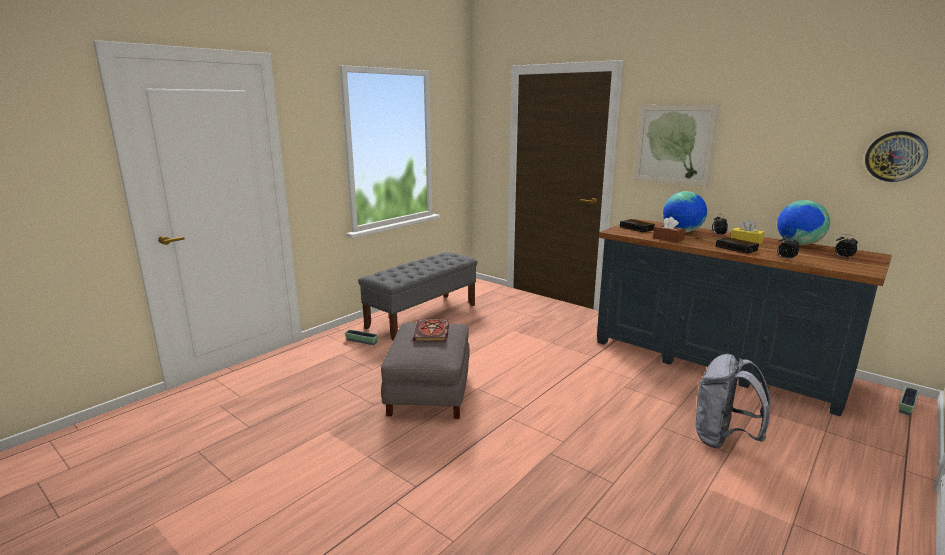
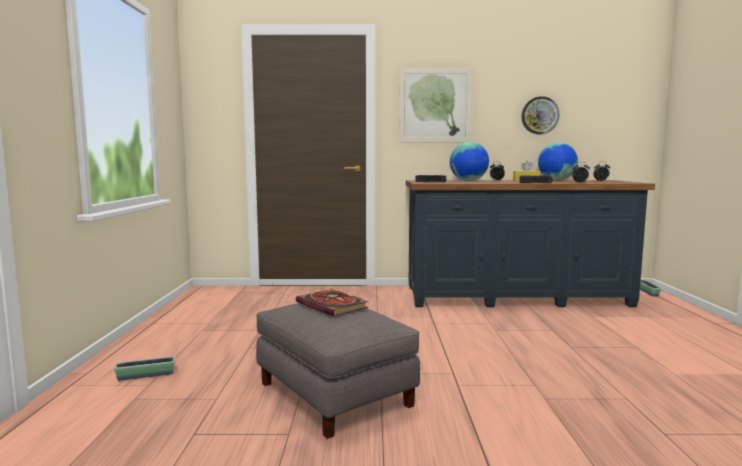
camera: 40 degrees left, 10 degrees down
grey bench [358,252,477,340] -> none
brown tissue box [653,217,685,243] -> none
grey backpack [696,354,771,448] -> none
wall clock [865,131,928,182] -> wall clock moved to [521,96,560,134]

